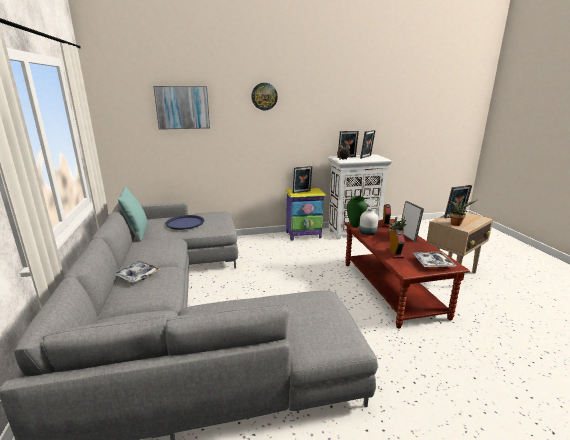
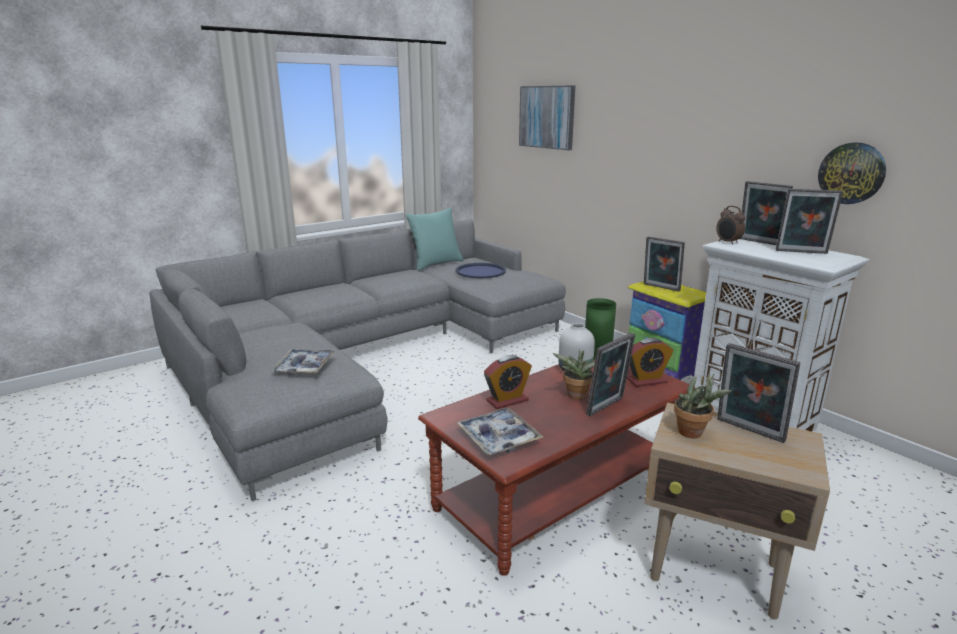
camera: 65 degrees right, 0 degrees up
tray [115,261,161,283] -> tray moved to [271,349,336,375]
wall clock [251,83,278,110] -> wall clock moved to [818,142,886,204]

